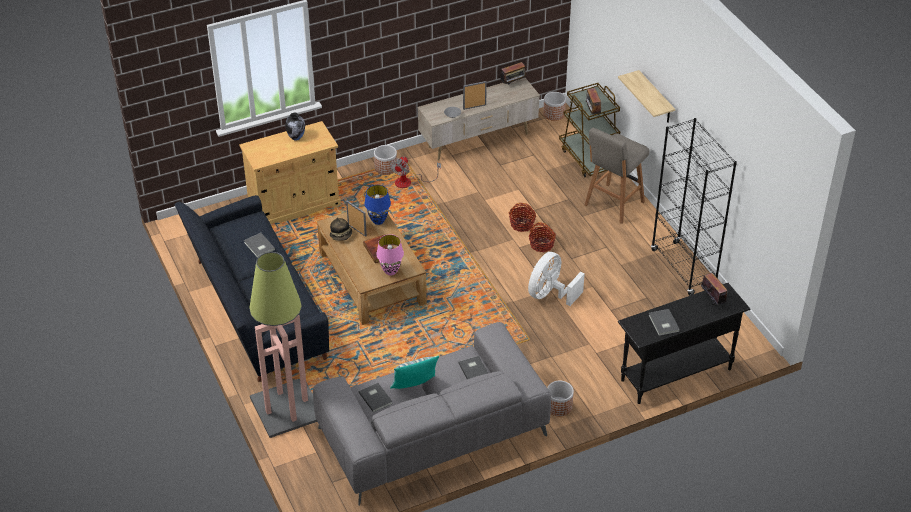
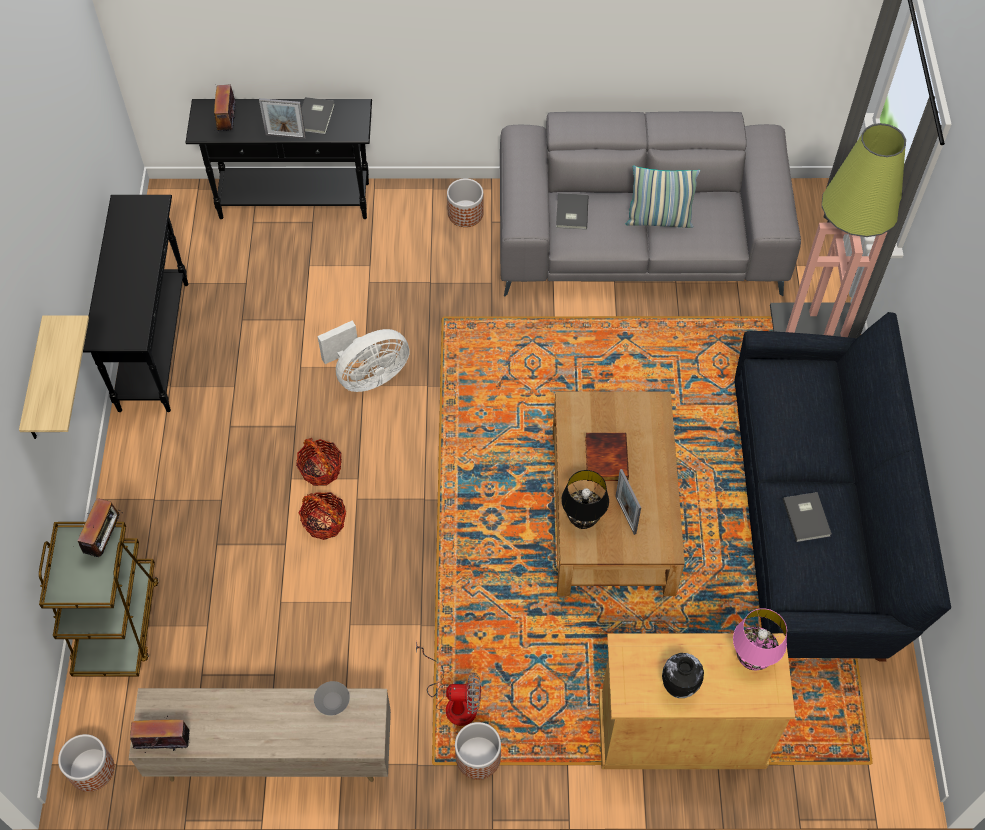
camera: 155 degrees left, 15 degrees up
hat [330,217,352,241] -> none
grey book [359,383,392,413] -> none
blue table lamp [364,185,391,225] -> black table lamp [561,470,609,529]
pink table lamp [376,234,404,276] -> pink table lamp moved to [733,608,787,670]
fan [390,156,441,188] -> fan turned 45 degrees clockwise [416,641,481,726]
picture frame [463,81,487,110] -> picture frame moved to [259,98,306,139]
grey stool [585,128,650,224] -> none
black bookcase [651,118,737,295] -> black console table [83,195,188,412]

